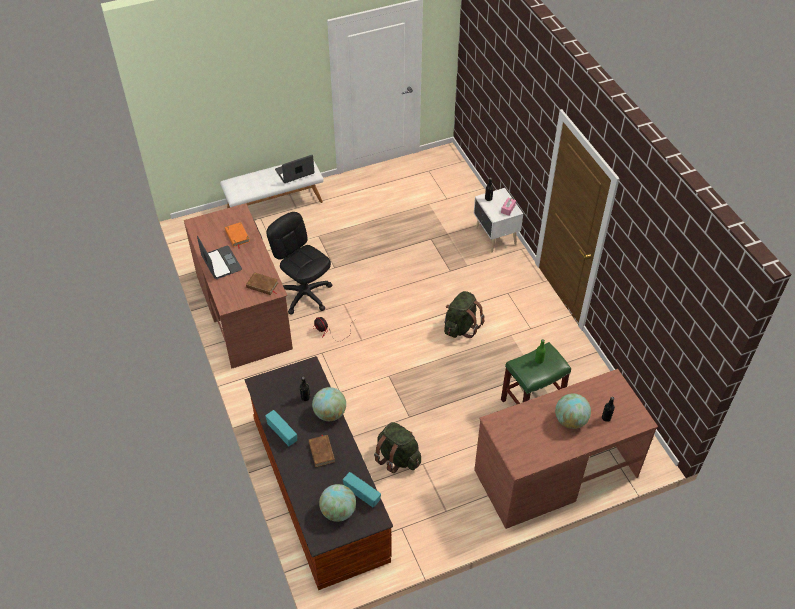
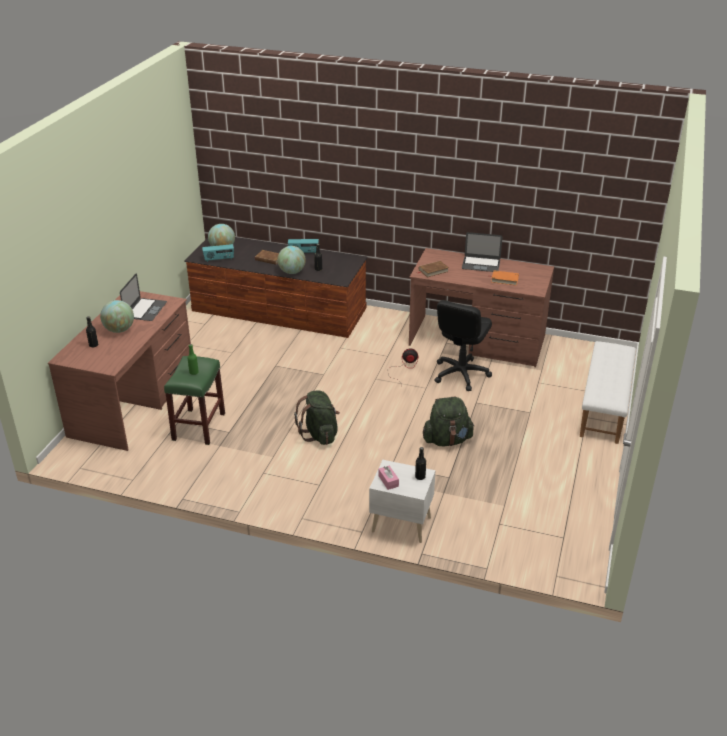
camera: 130 degrees right, 15 degrees down
black office chair [267,212,332,315] -> black office chair turned 120 degrees clockwise [435,300,492,391]
laptop [275,155,314,183] -> laptop moved to [120,273,167,321]
green backpack [374,422,421,473] -> green backpack moved to [423,397,475,446]

